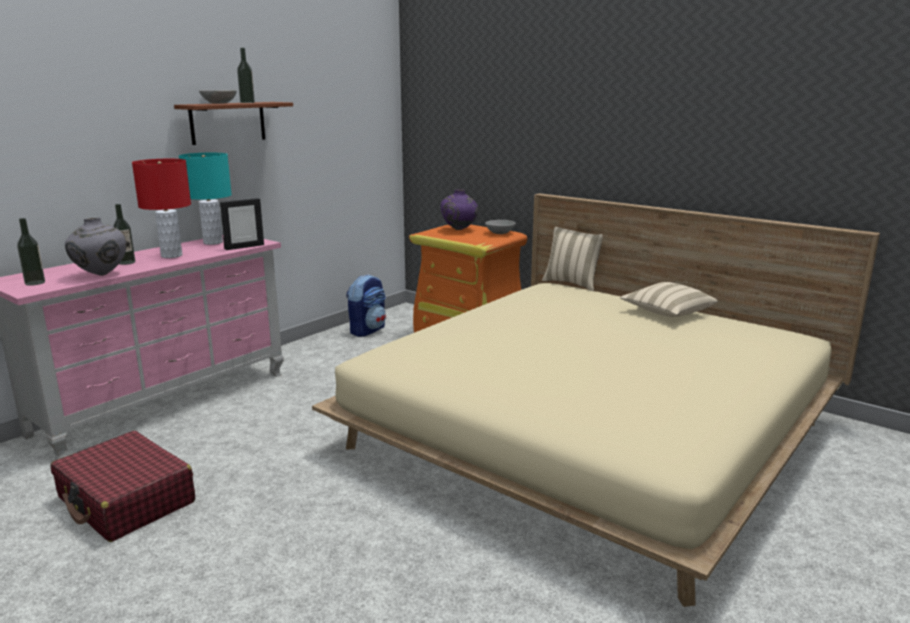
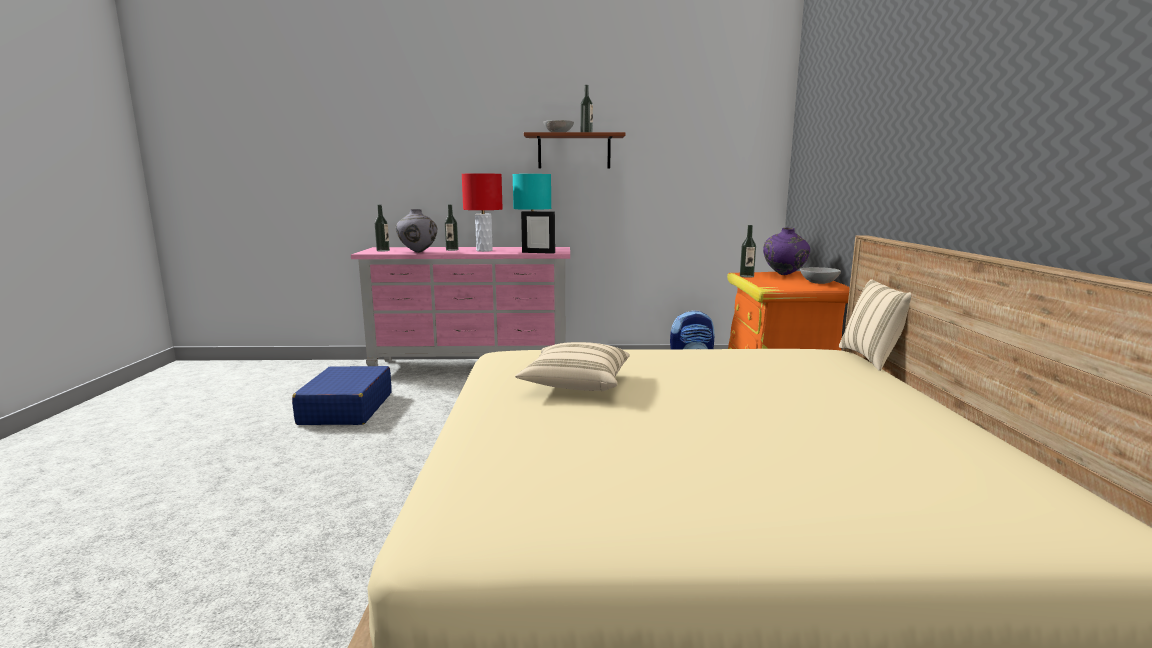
camera: 50 degrees right, 5 degrees down
red suitcase [51,431,195,542] -> blue suitcase [292,366,392,425]
beige pillow [620,282,718,317] -> beige pillow moved to [515,342,630,391]
none -> bottle [740,225,756,278]

